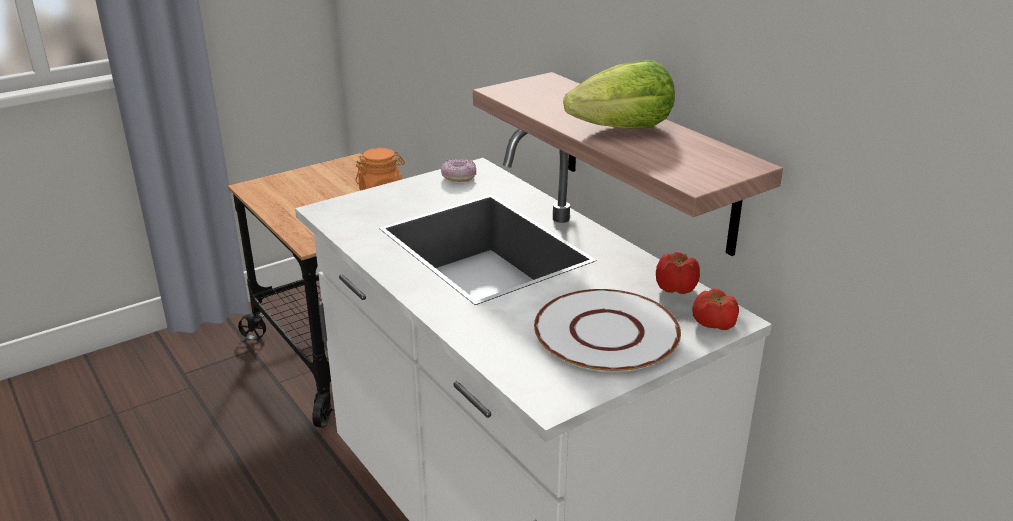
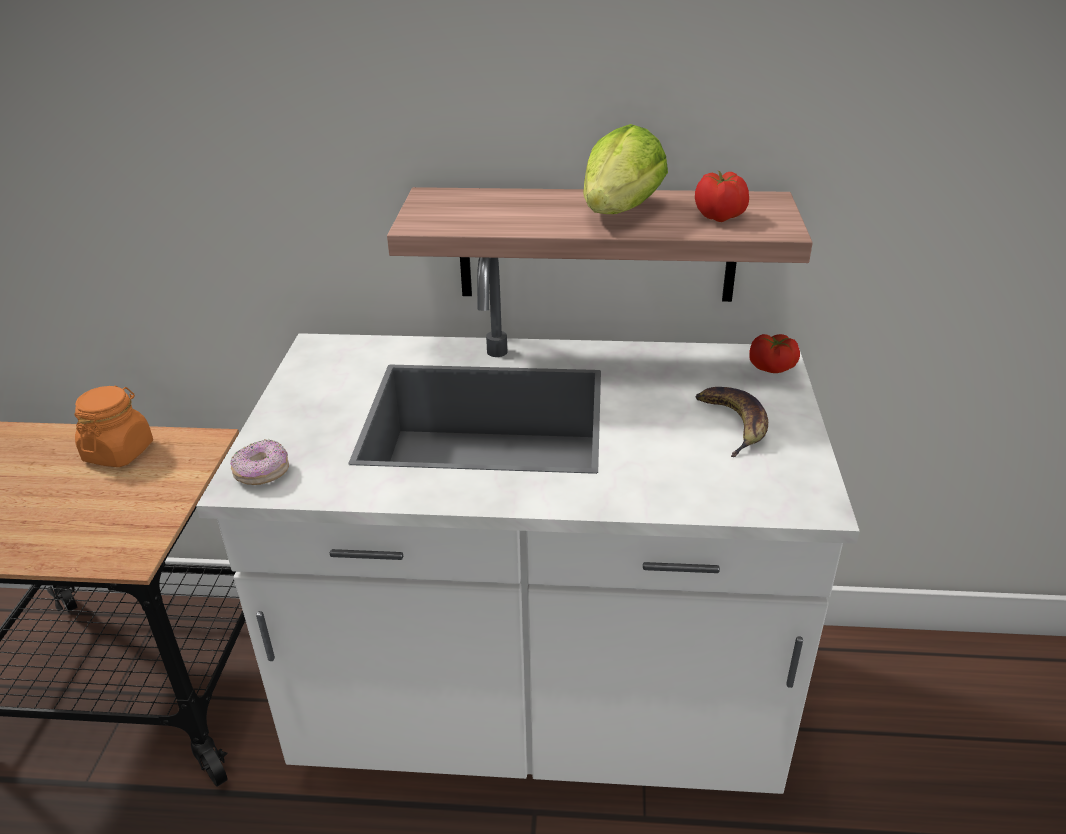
camera: 50 degrees left, 5 degrees up
donut [441,159,476,182] -> donut moved to [230,439,289,485]
white plate [534,289,681,372] -> banana [696,387,768,457]
tomato [656,252,700,294] -> tomato moved to [695,171,749,222]

